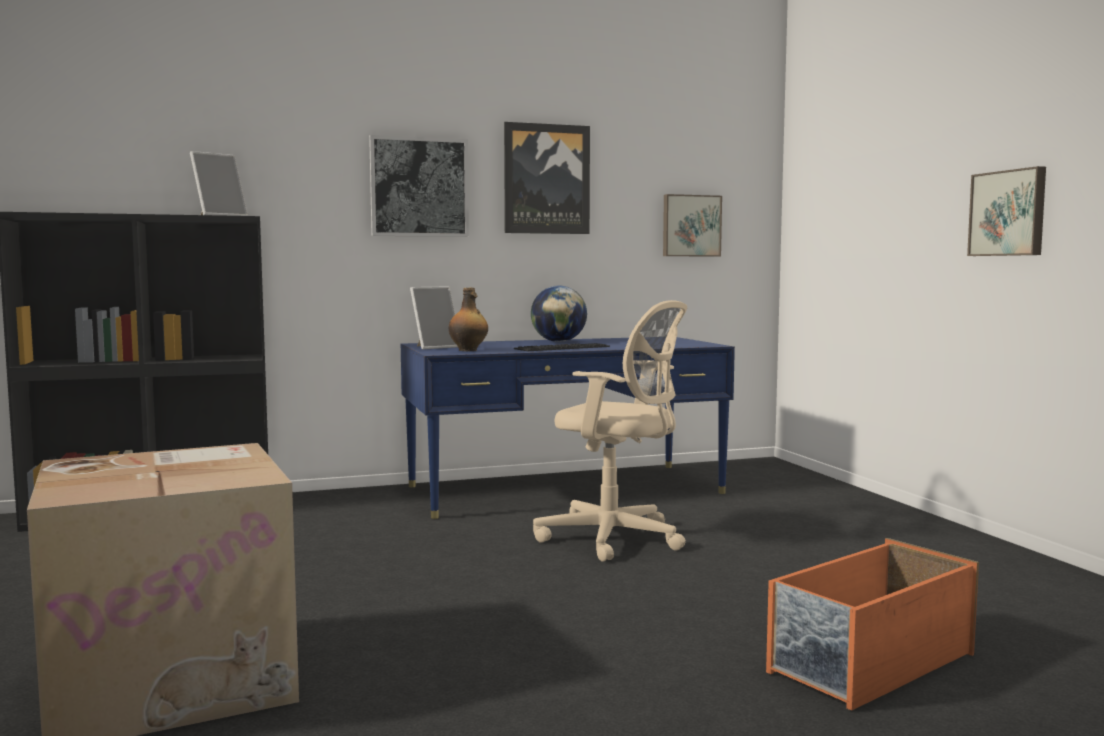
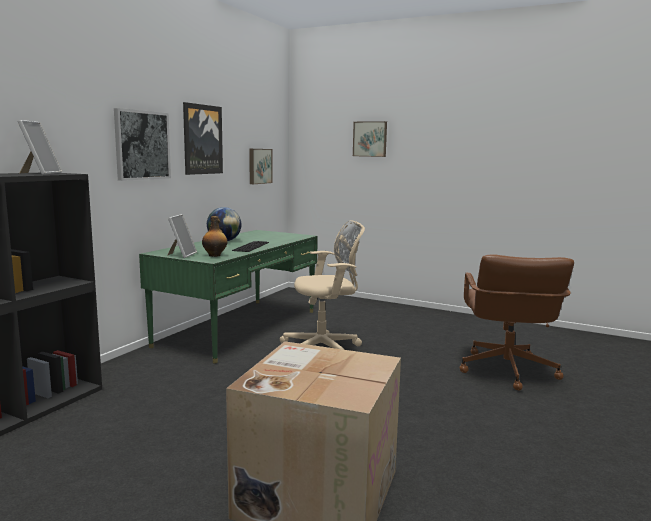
camera: 45 degrees left, 5 degrees up
blue desk [401,337,735,519] -> green desk [139,230,318,364]
orange storage box [766,538,979,711] -> brown office chair [460,254,574,391]
picture [967,166,1046,256] -> picture moved to [353,121,387,157]

